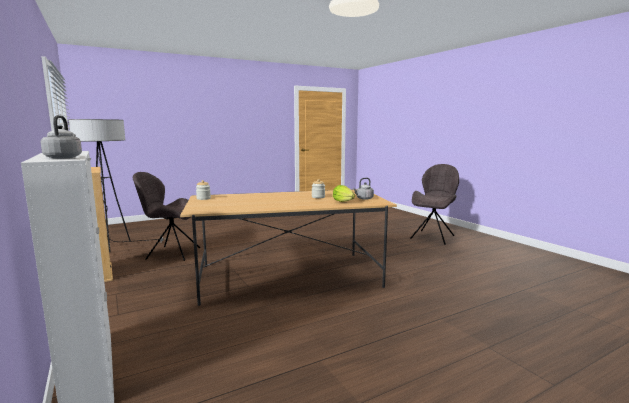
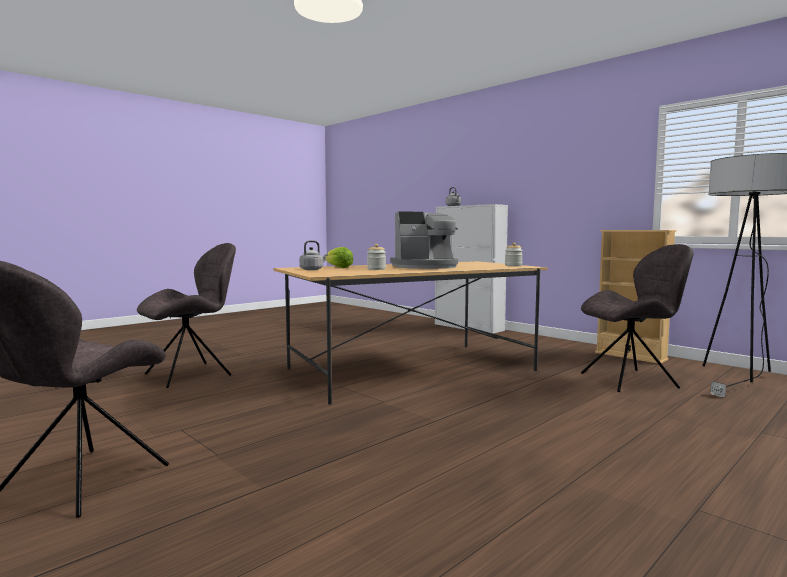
camera: 165 degrees right, 5 degrees down
none -> grey chair [137,243,236,388]
none -> coffee machine [390,212,458,269]

